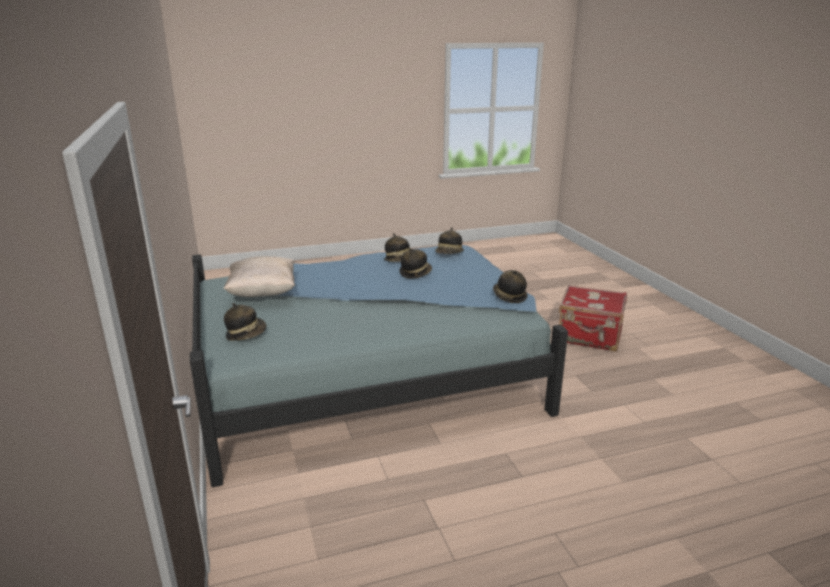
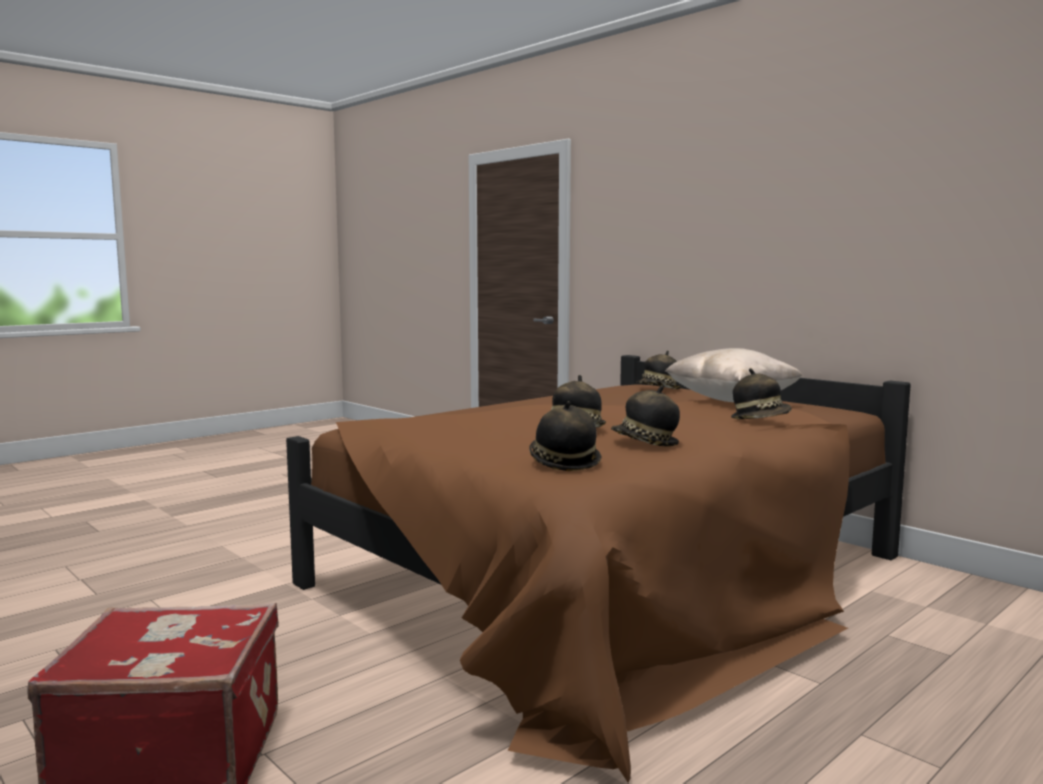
camera: 155 degrees right, 15 degrees down
blue bed [190,245,568,487] -> brown bed [286,355,911,783]
hat [493,270,527,303] -> hat moved to [731,368,792,419]

